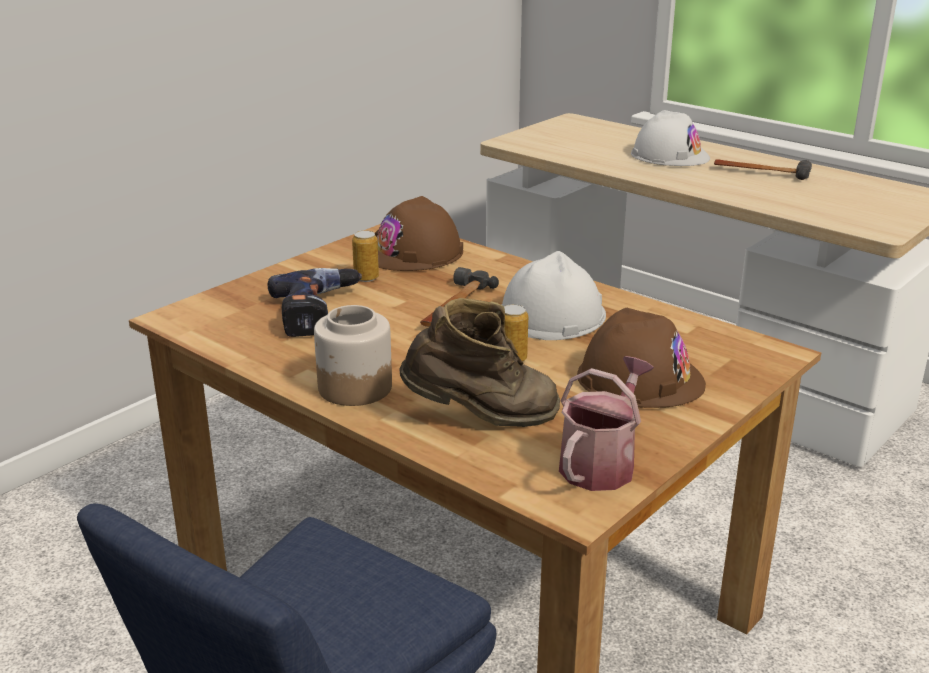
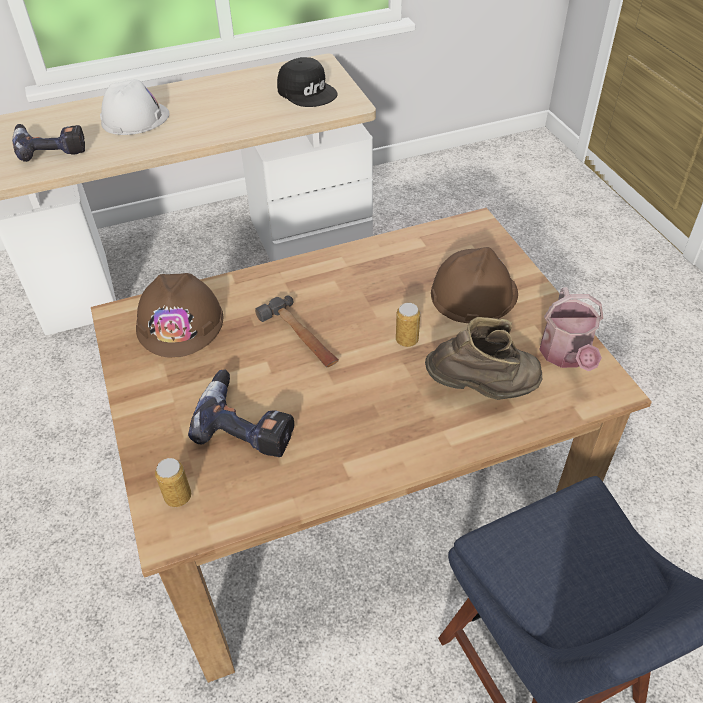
camera: 60 degrees left, 20 degrees up
jar [314,305,392,406] -> none
can [352,230,379,282] -> can moved to [155,458,191,507]
brown boot [399,298,560,427] -> brown boot turned 60 degrees clockwise [425,317,542,400]
white hard hat [502,251,606,340] -> none
watering can [559,356,654,491] -> watering can turned 150 degrees counterclockwise [539,287,603,371]
hammer [714,159,812,180] -> none
none -> power drill [12,124,85,162]
none -> black cap [277,57,338,107]

